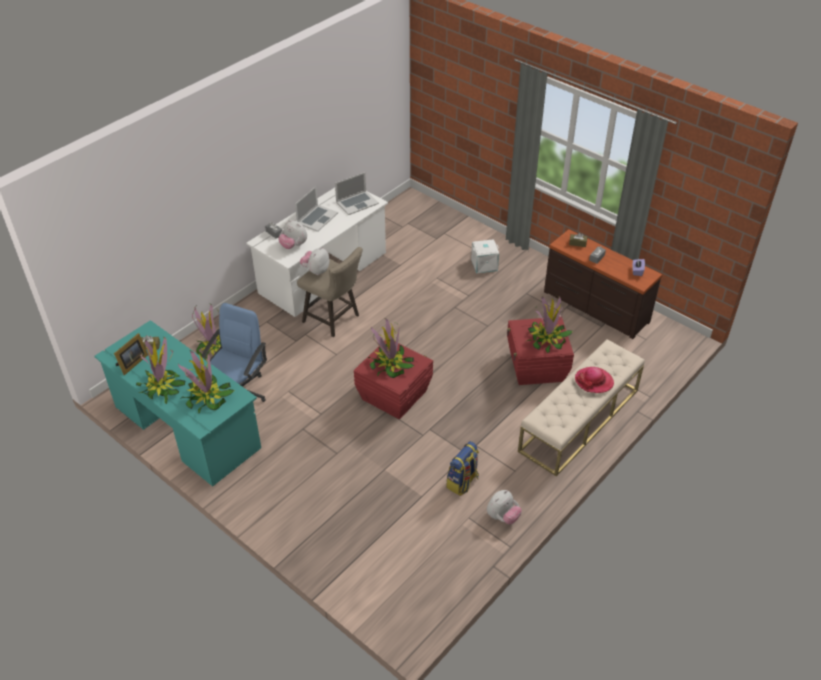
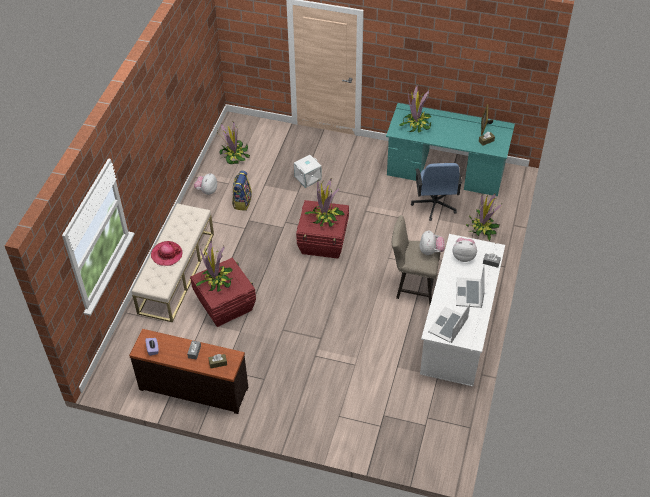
camera: 155 degrees right, 5 degrees up
potted plant [136,337,185,404] -> potted plant moved to [217,122,250,164]
white storage box [471,239,499,274] -> white storage box moved to [294,155,322,188]

